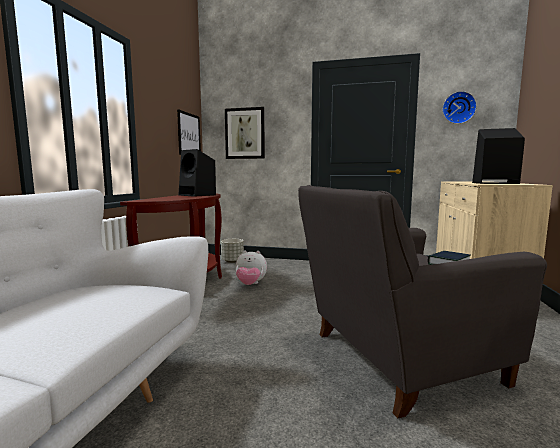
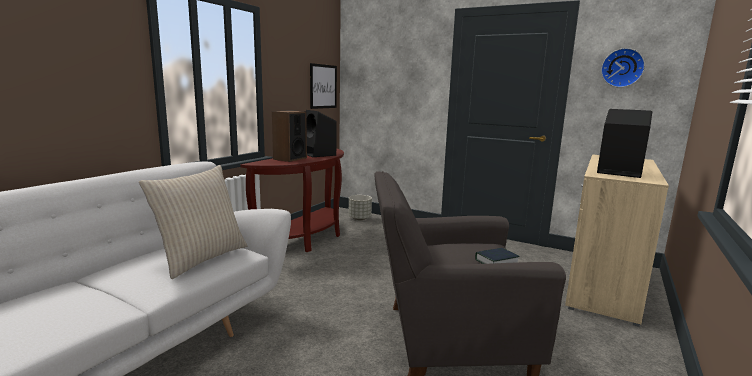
camera: 15 degrees right, 5 degrees up
picture [225,107,265,159] -> none
plush toy [235,250,267,285] -> none
none -> beige pillow [139,165,247,279]
none -> speaker [272,110,307,162]

